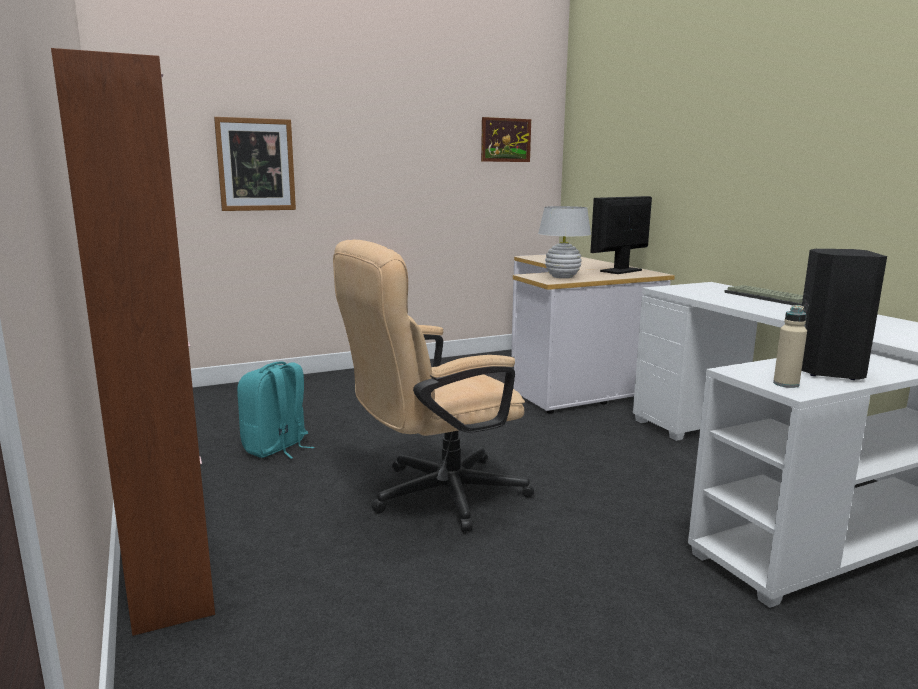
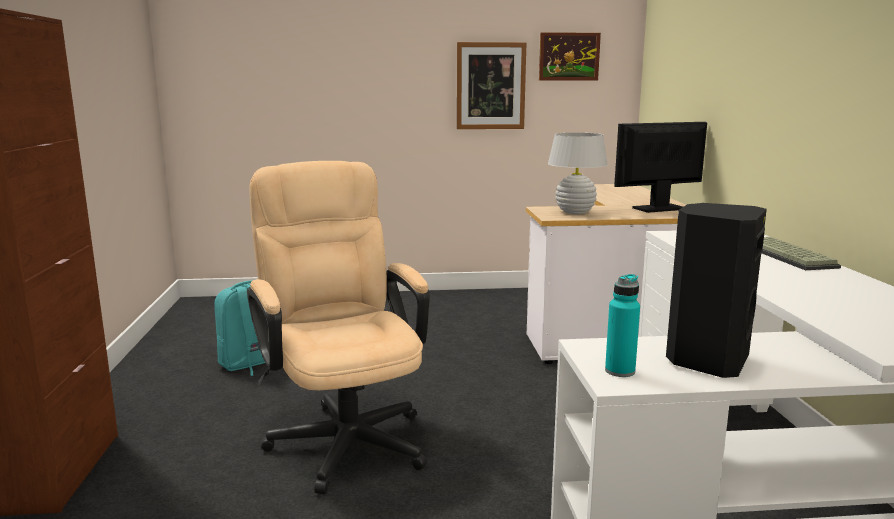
camera: 20 degrees right, 0 degrees up
picture [214,117,296,211] -> picture moved to [457,42,526,129]
beige office chair [333,239,534,532] -> beige office chair turned 75 degrees clockwise [247,161,430,495]
beige bottle [773,305,807,388] -> turquoise bottle [605,274,640,377]

